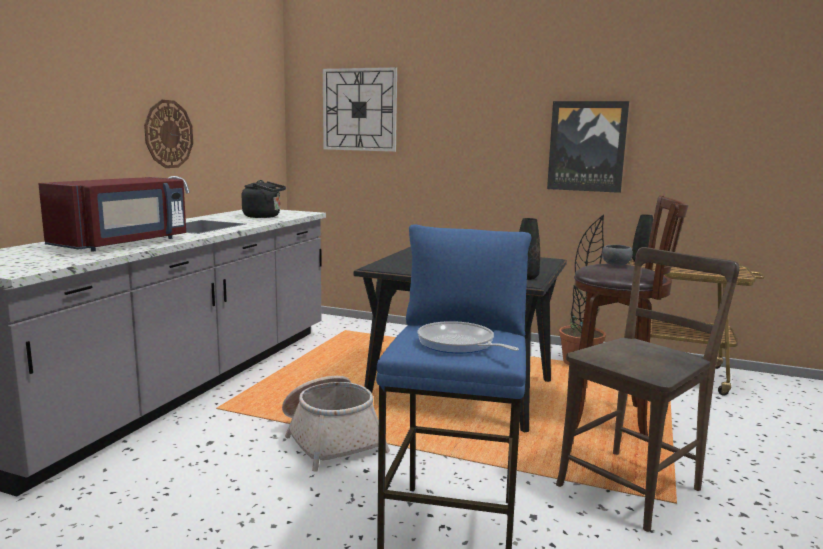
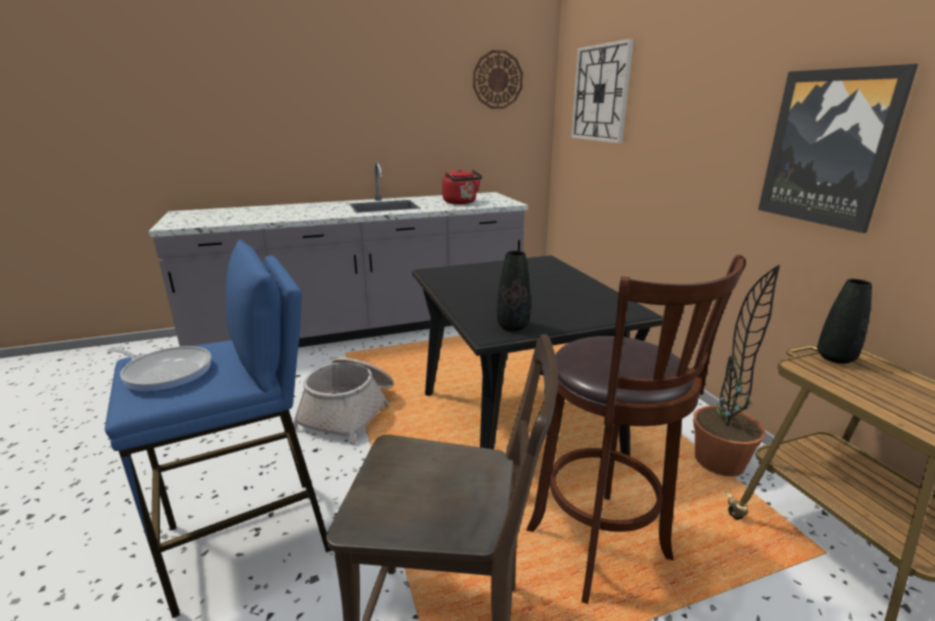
camera: 50 degrees right, 10 degrees up
red microwave [38,177,186,252] -> none
wall clock [144,100,193,168] -> wall clock moved to [473,50,523,109]
black kettle [242,180,286,218] -> red kettle [442,168,482,204]
frying pan [418,321,519,353] -> frying pan turned 105 degrees clockwise [109,346,211,392]
grey bowl [602,245,633,266] -> none

